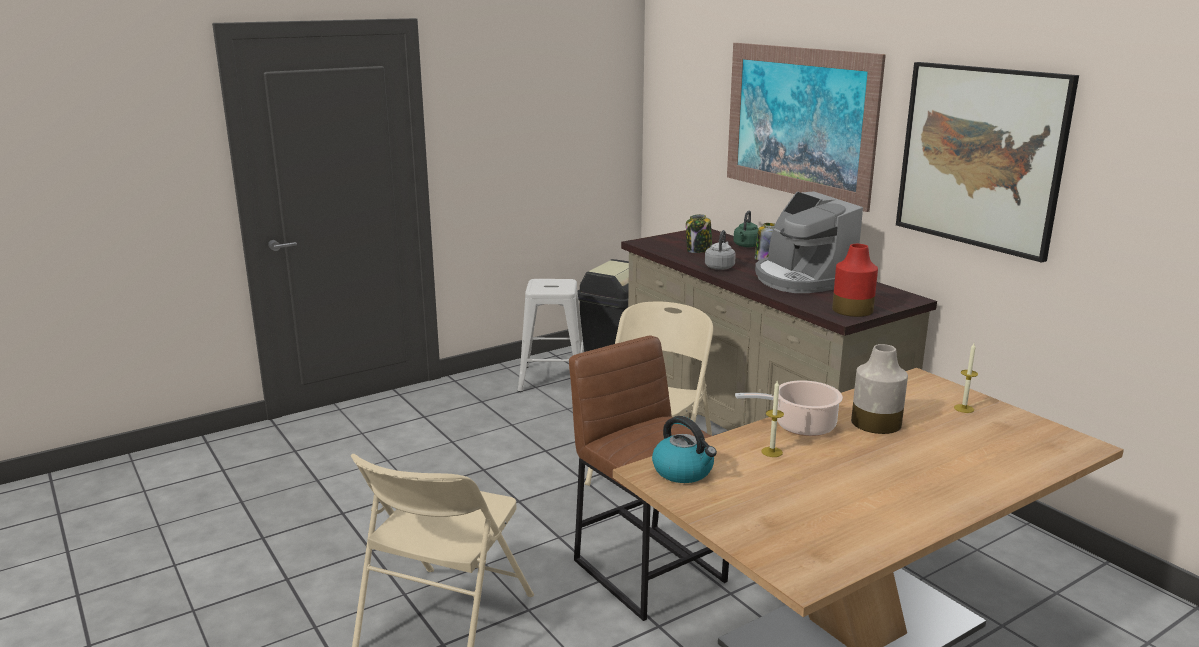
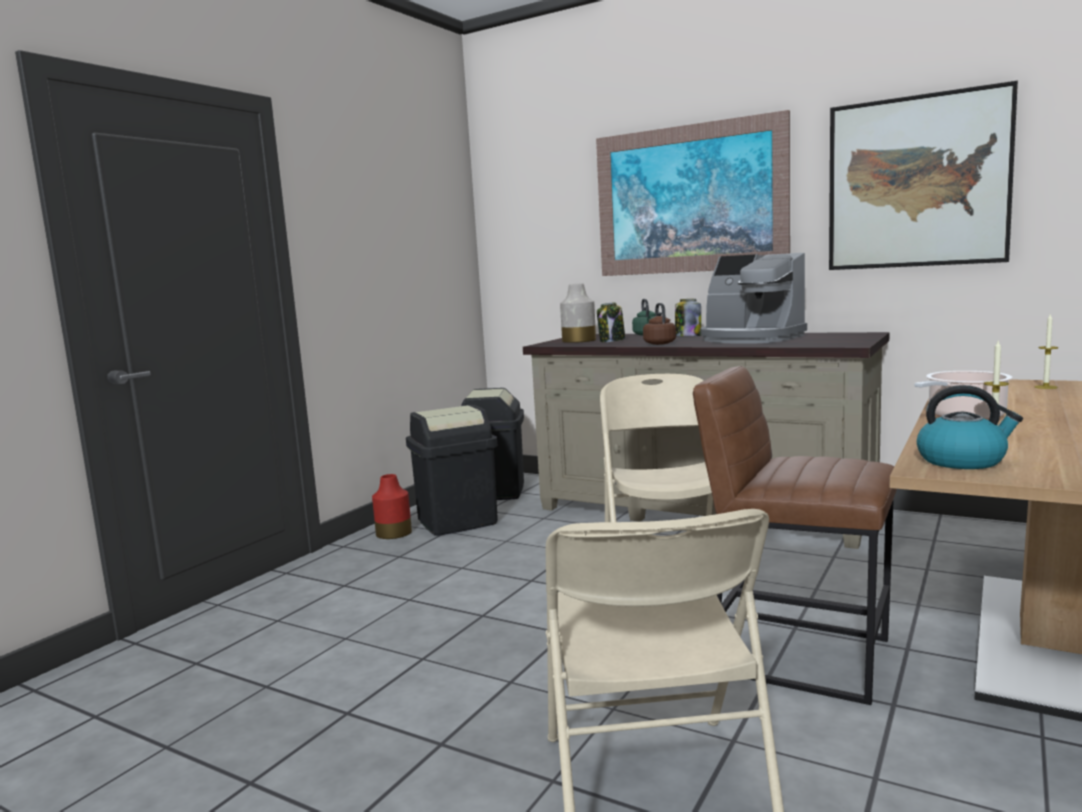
camera: 25 degrees left, 10 degrees down
white stool [517,279,584,392] -> black trash can [406,405,498,536]
grey kettle [705,230,736,270] -> brown kettle [643,303,676,345]
red vase [832,244,878,317] -> red vase moved to [372,474,412,539]
beige vase [851,344,908,434] -> beige vase moved to [560,283,596,343]

